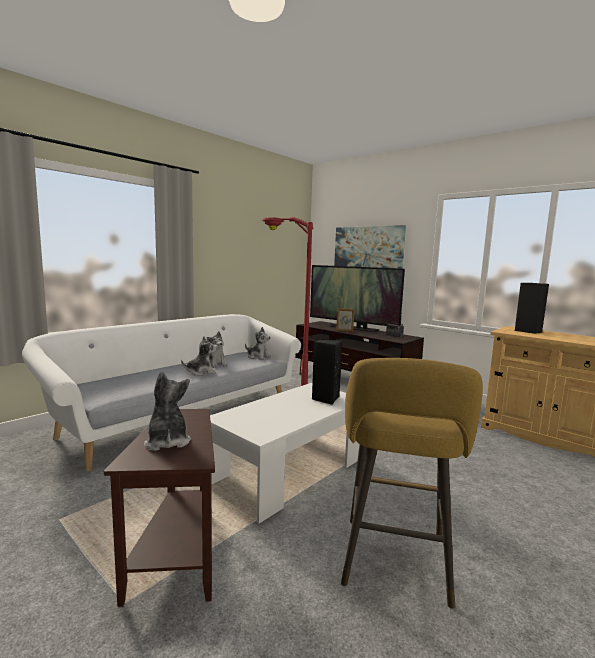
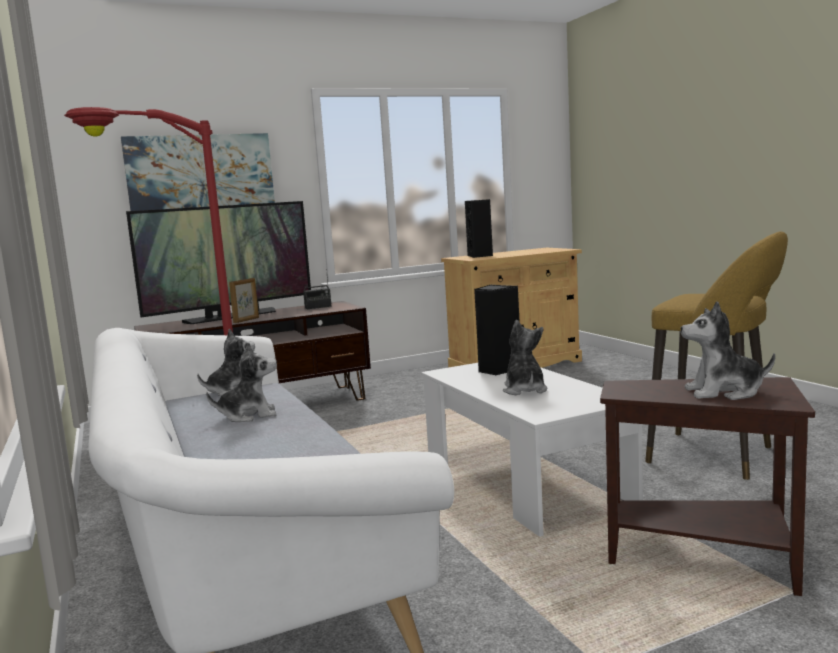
camera: 65 degrees left, 0 degrees up
plush toy [181,336,217,376] -> plush toy moved to [503,320,547,395]

